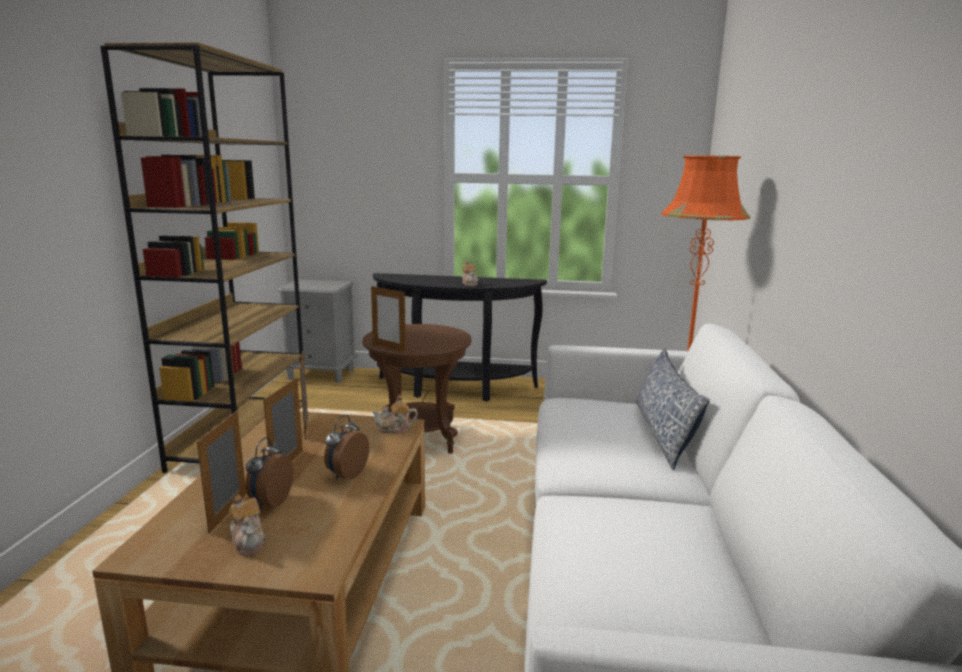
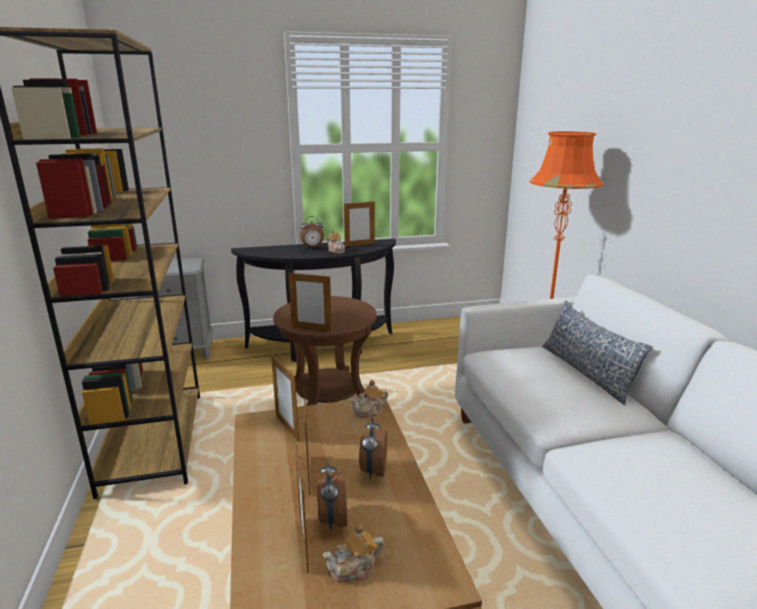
camera: 20 degrees left, 5 degrees up
teapot [229,495,266,556] -> teapot turned 120 degrees clockwise [323,524,385,582]
none -> alarm clock [300,216,324,249]
none -> picture frame [344,202,375,247]

